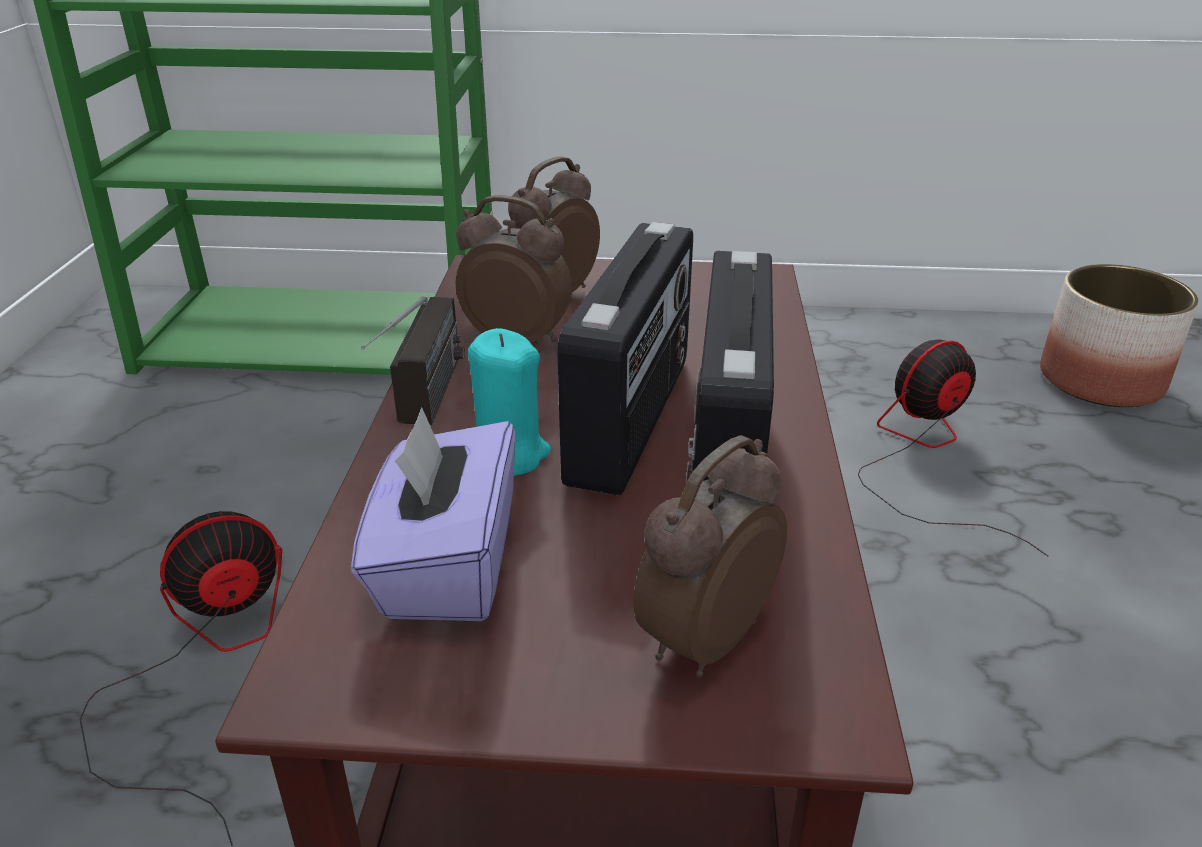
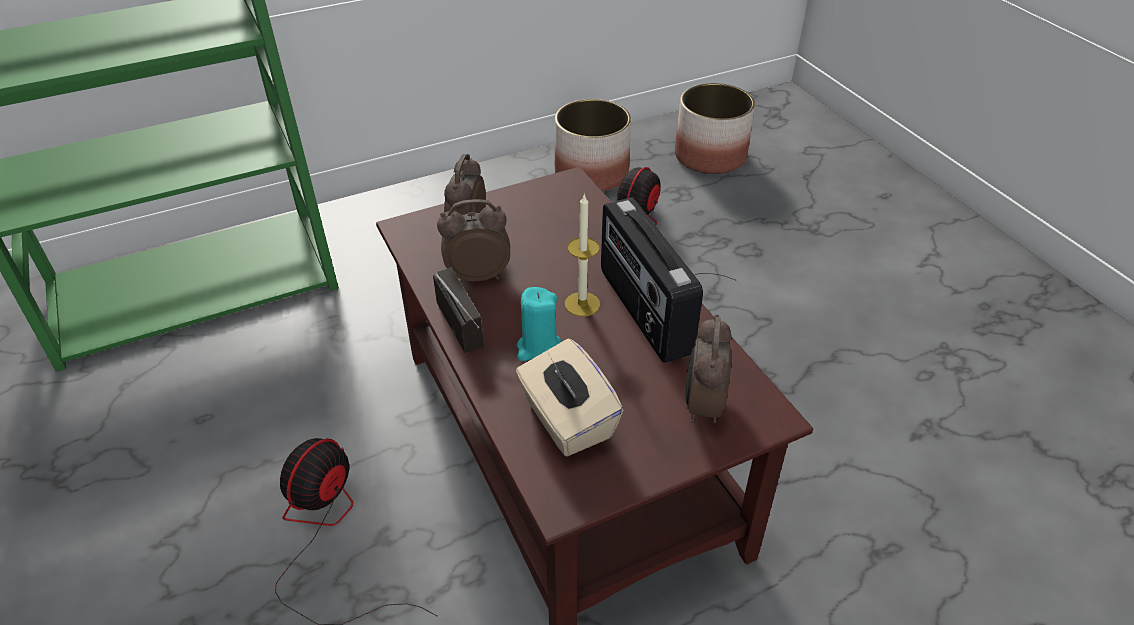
camera: 30 degrees left, 10 degrees up
purple tissue box [351,407,515,621] -> beige tissue box [516,339,624,457]
radio [557,222,693,496] -> candle [565,194,600,317]
none -> planter [555,99,631,192]

